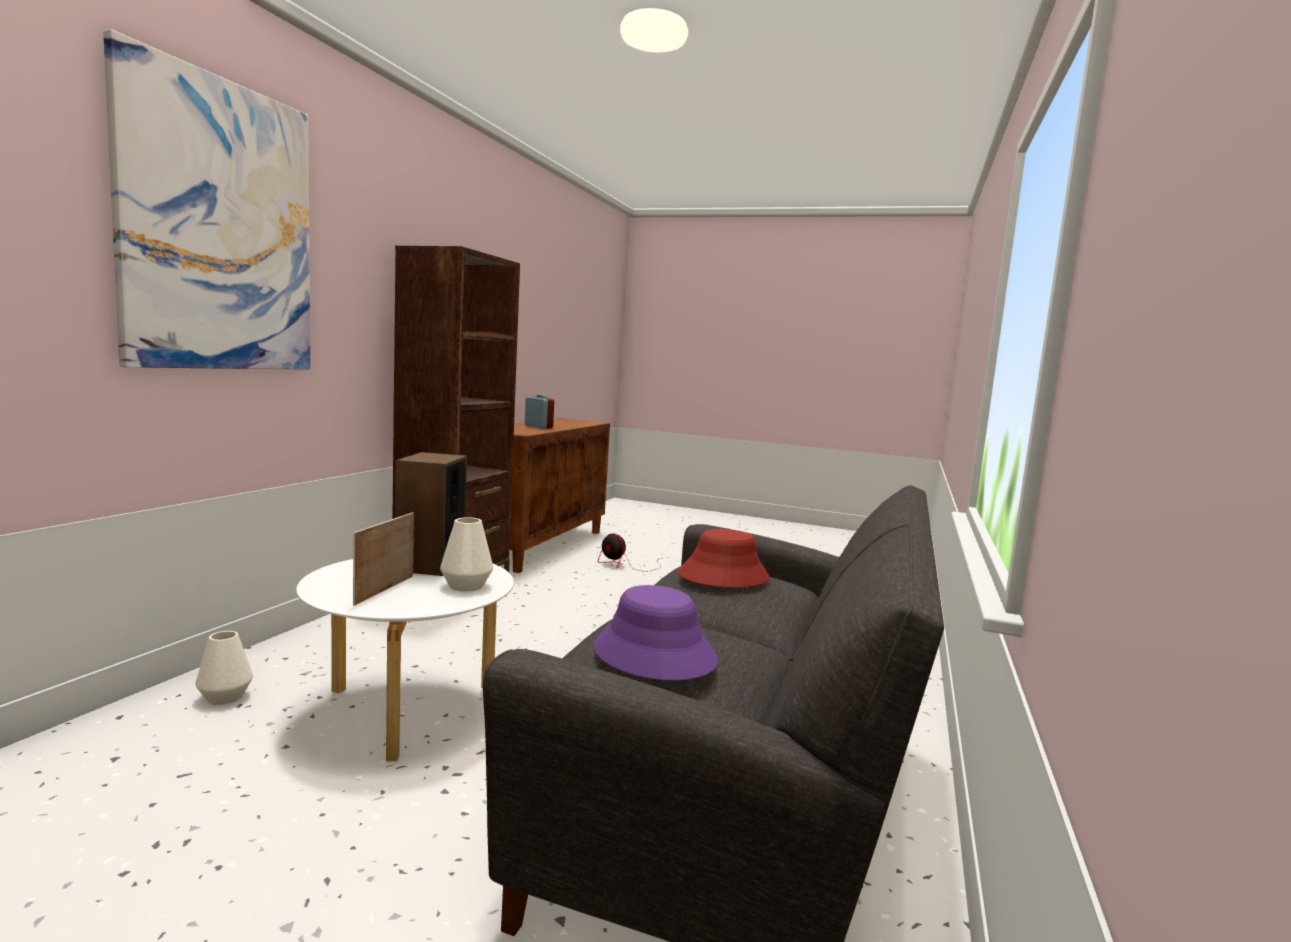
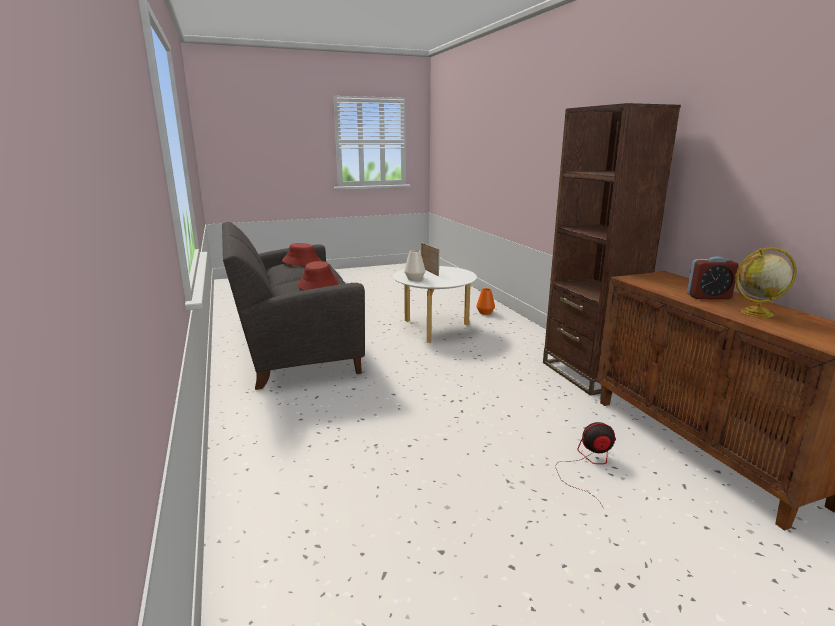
camera: 140 degrees right, 10 degrees up
picture [103,29,310,370] -> none
white vase [195,631,253,705] -> orange vase [476,288,495,315]
speaker [395,452,467,576] -> none
purple hat [593,585,718,681] -> red hat [282,243,322,266]
none -> globe [735,247,797,317]

